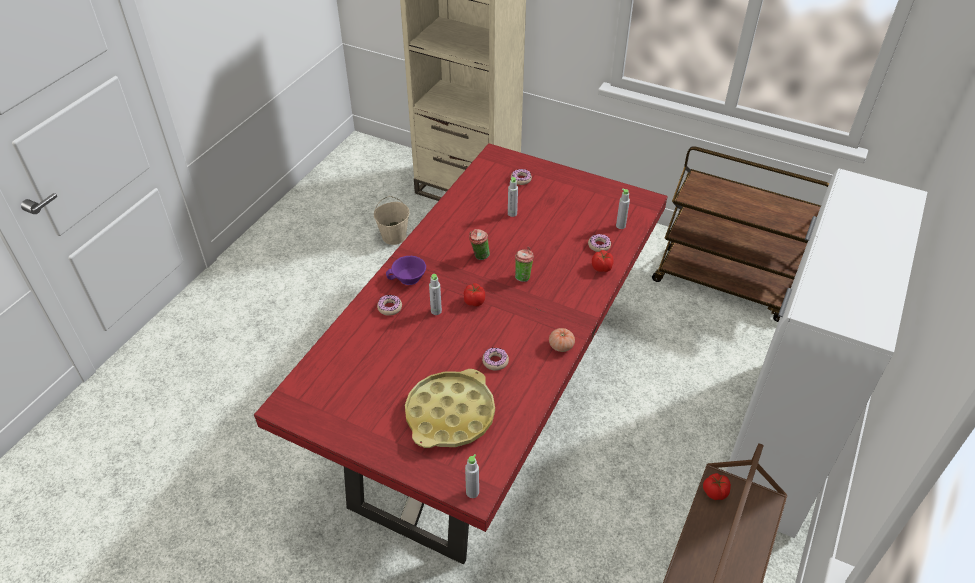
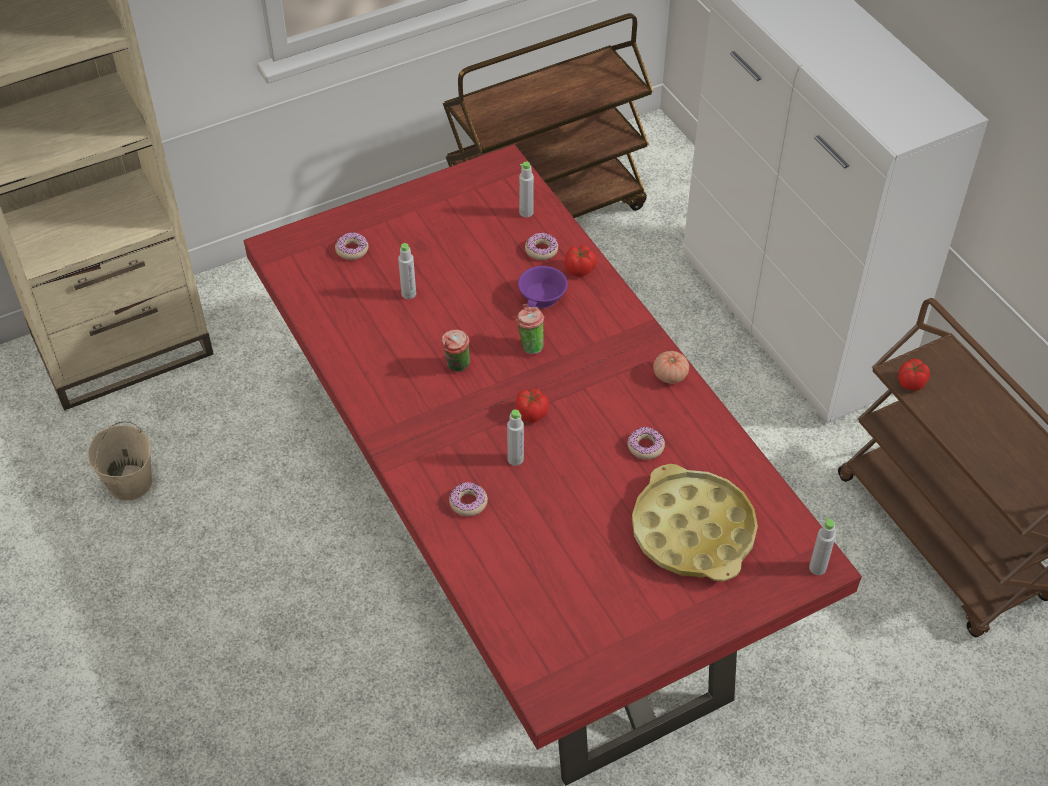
camera: 55 degrees left, 5 degrees up
purple cup [386,256,426,285] -> purple cup moved to [518,266,568,308]

